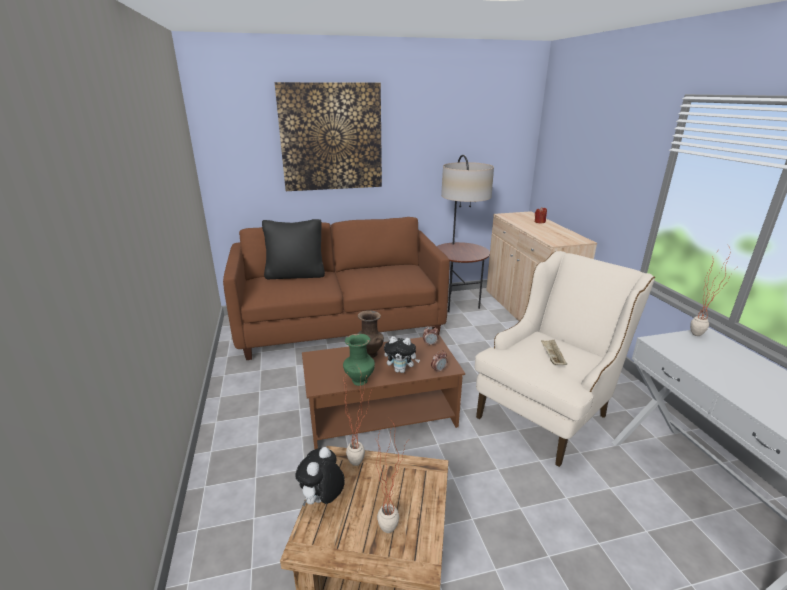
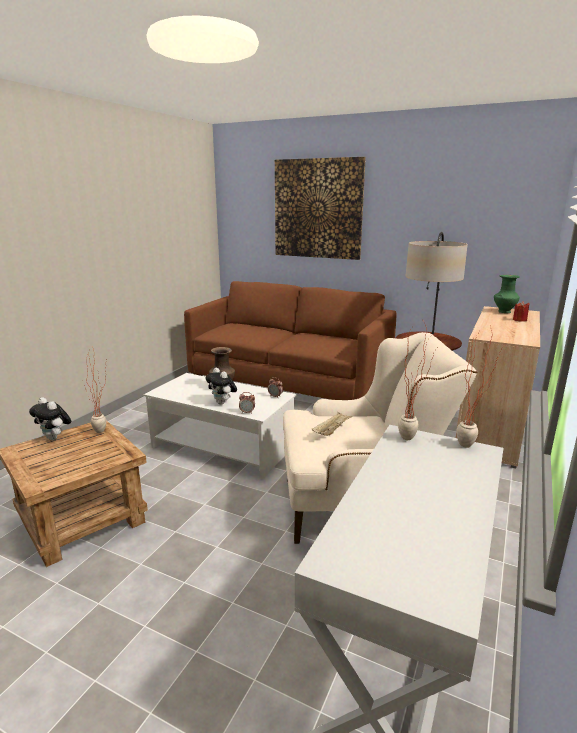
camera: 40 degrees right, 5 degrees down
black pillow [262,219,325,279] -> none
plush toy [295,447,345,507] -> plush toy turned 120 degrees counterclockwise [29,397,72,440]
brown coffee table [302,335,465,450] -> white coffee table [144,373,296,479]
green vase [343,334,375,386] -> green vase moved to [494,275,520,313]
potted plant [375,422,406,533] -> potted plant moved to [398,319,437,440]

